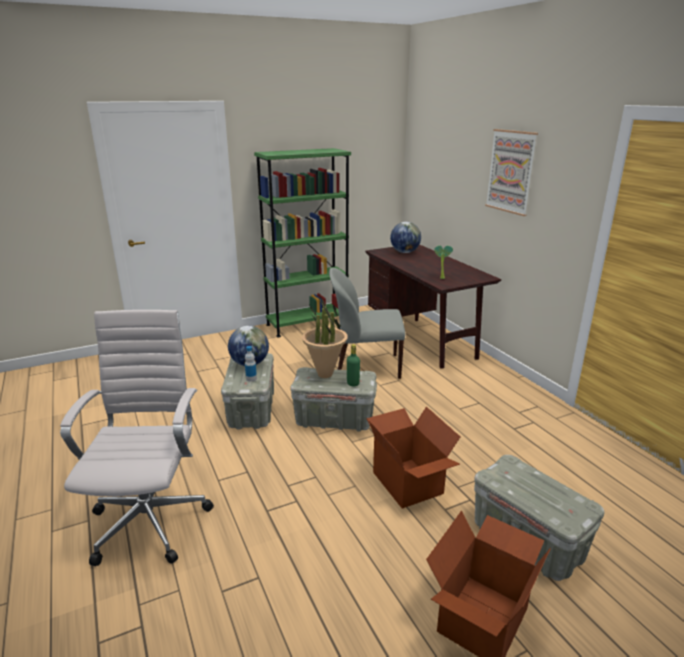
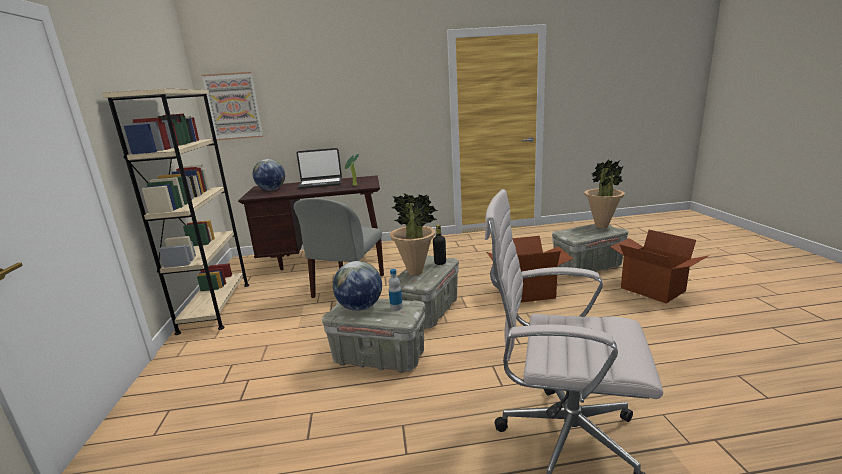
camera: 70 degrees left, 5 degrees down
green bookcase [254,148,351,338] -> beige bookcase [102,89,249,335]
green bottle [347,344,360,386] -> black bottle [433,225,446,265]
picture [485,129,538,216] -> picture moved to [202,72,263,140]
none -> laptop [296,148,342,189]
none -> potted plant [584,160,625,228]

